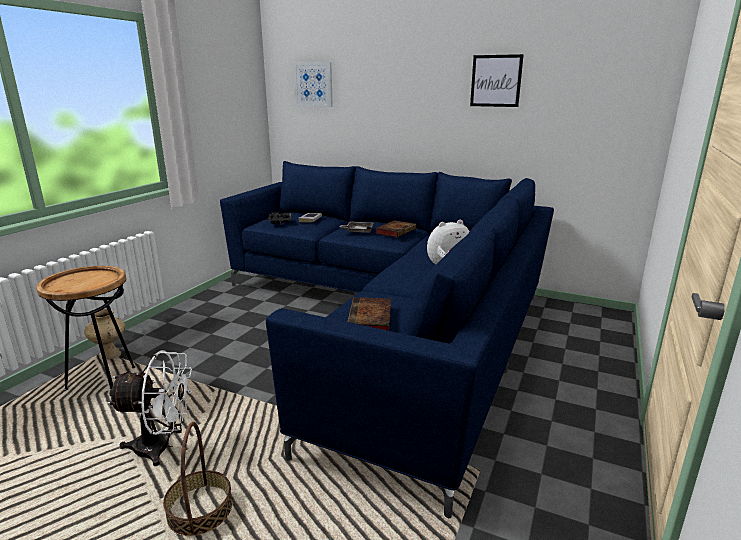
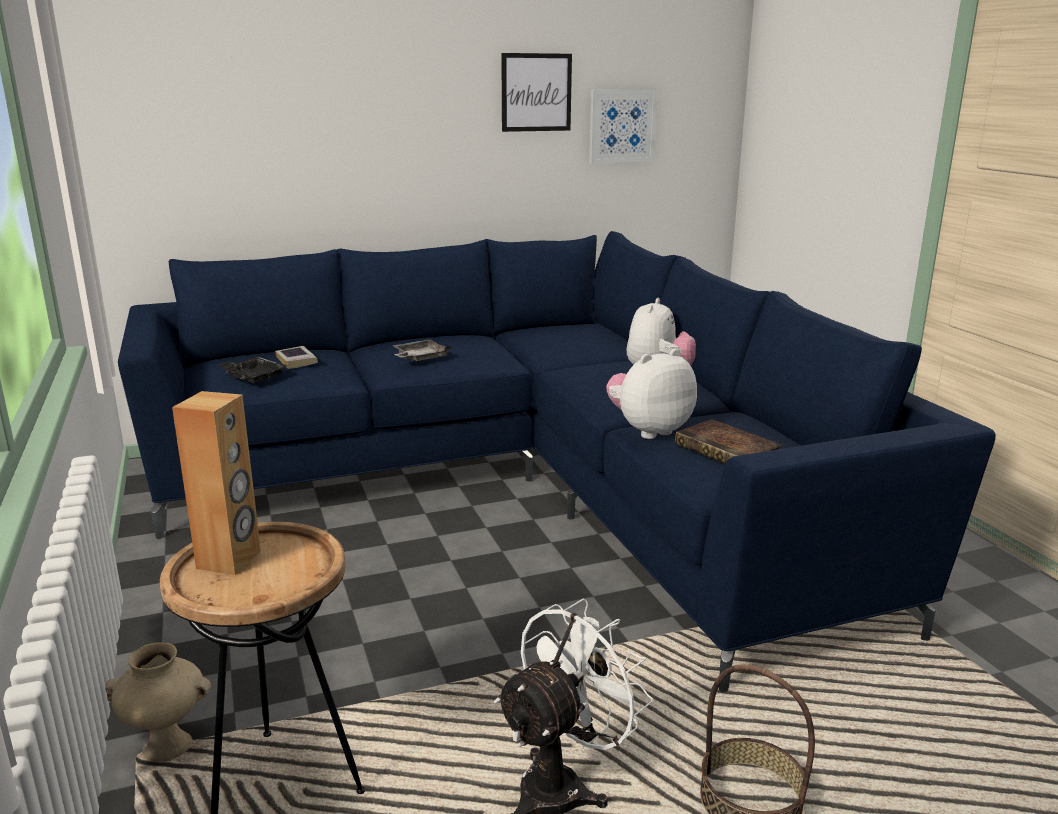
camera: 45 degrees left, 0 degrees up
picture [294,62,333,107] -> picture moved to [589,89,658,164]
book [375,220,416,237] -> none
none -> brown speaker [172,391,261,575]
none -> plush toy [606,349,697,439]

